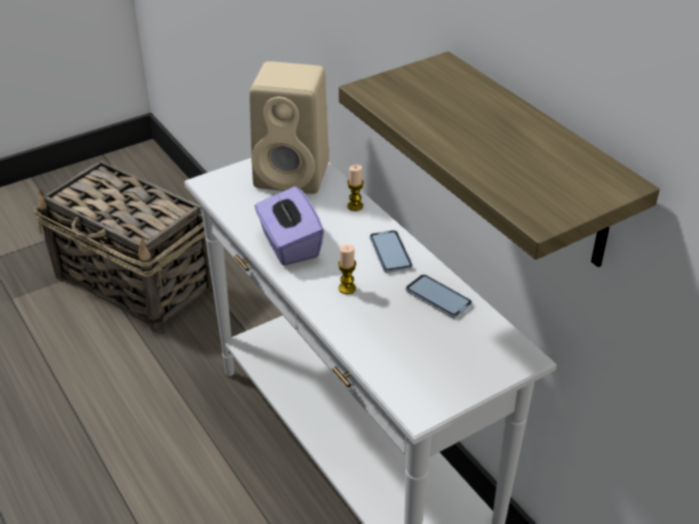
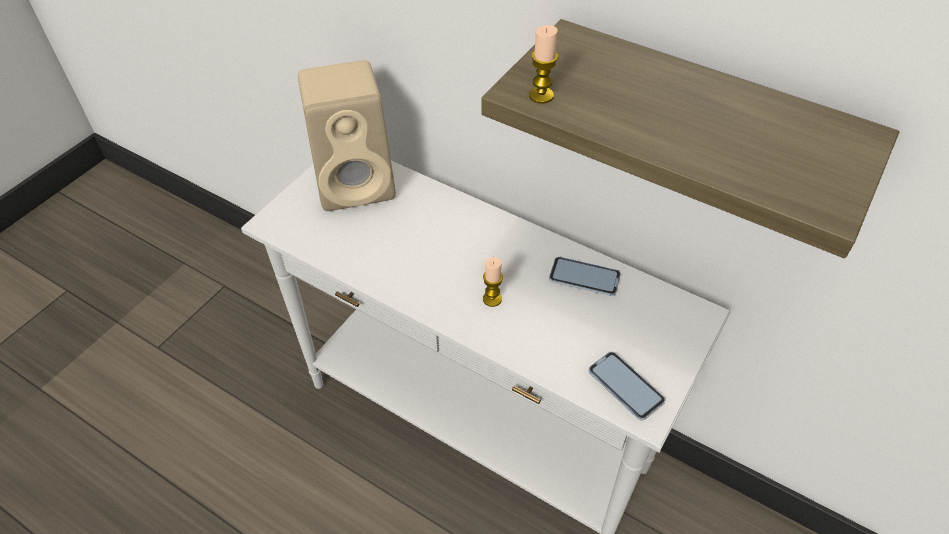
camera: 25 degrees left, 10 degrees up
basket [33,161,213,333] -> none
purple tissue box [255,186,324,266] -> none
candle [347,164,364,211] -> candle moved to [529,25,558,104]
phone [370,230,413,273] -> phone moved to [588,352,665,420]

